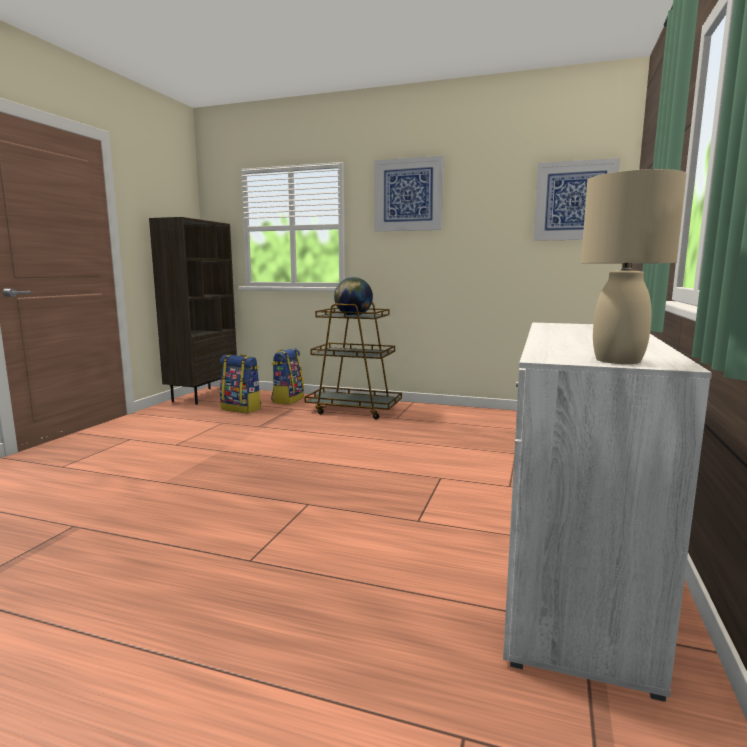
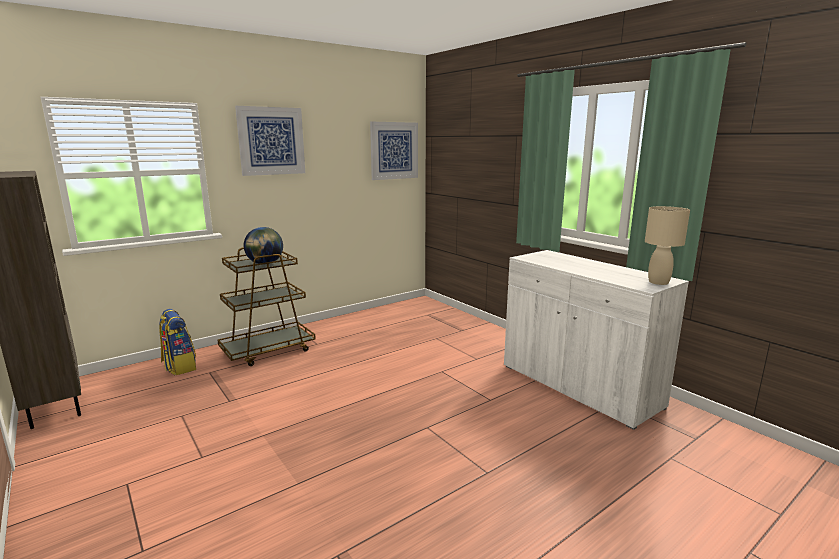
camera: 55 degrees left, 5 degrees up
backpack [220,355,261,413] -> none

